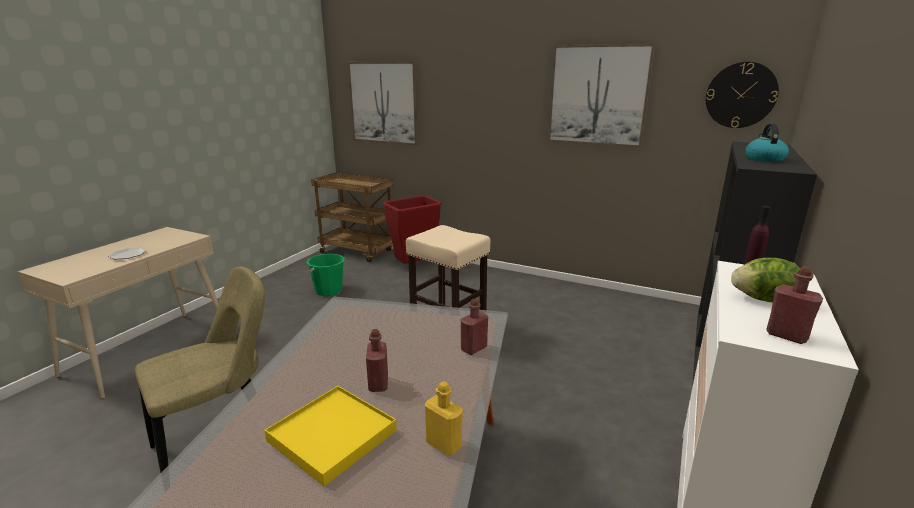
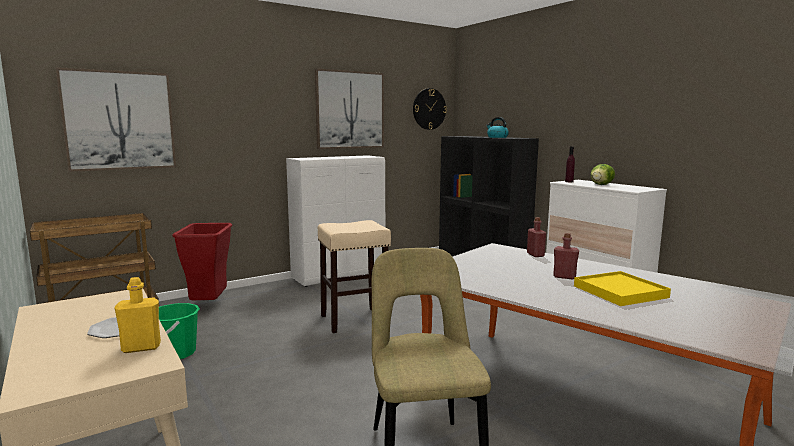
camera: 60 degrees left, 10 degrees down
yellow bottle [425,381,463,456] -> yellow bottle moved to [115,277,161,353]
red bottle [766,266,823,344] -> none
none -> white cabinet [286,155,385,287]

